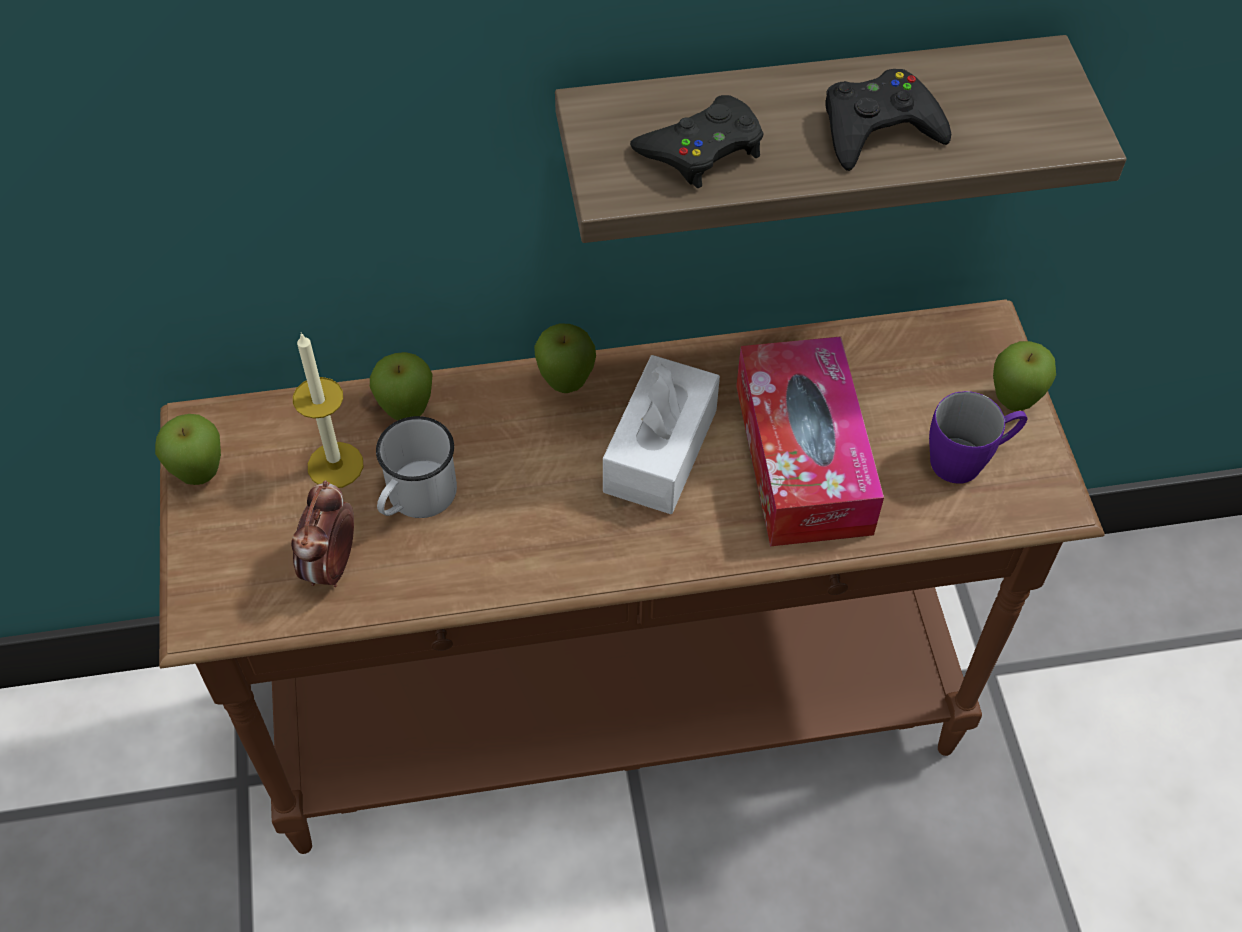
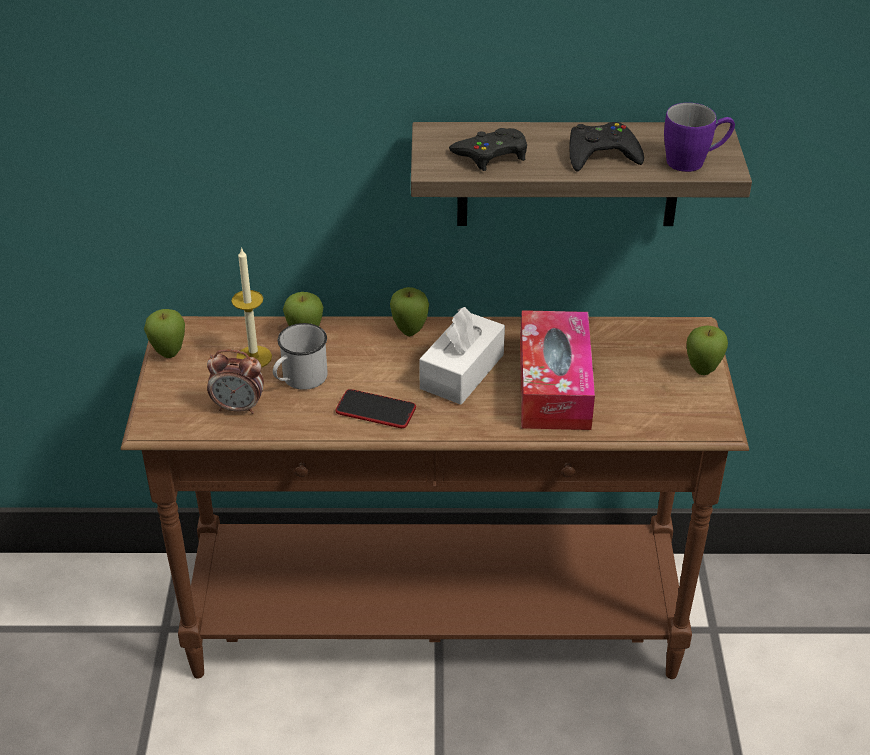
camera: 10 degrees right, 15 degrees down
alarm clock [291,480,354,587] -> alarm clock turned 105 degrees counterclockwise [207,349,264,414]
purple mug [929,391,1027,484] -> purple mug moved to [664,103,735,172]
none -> phone [335,389,416,428]

